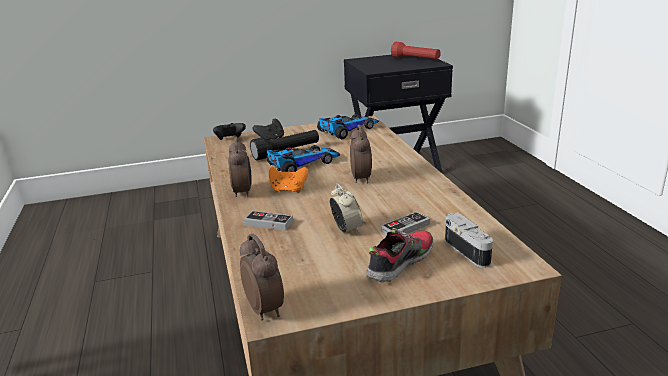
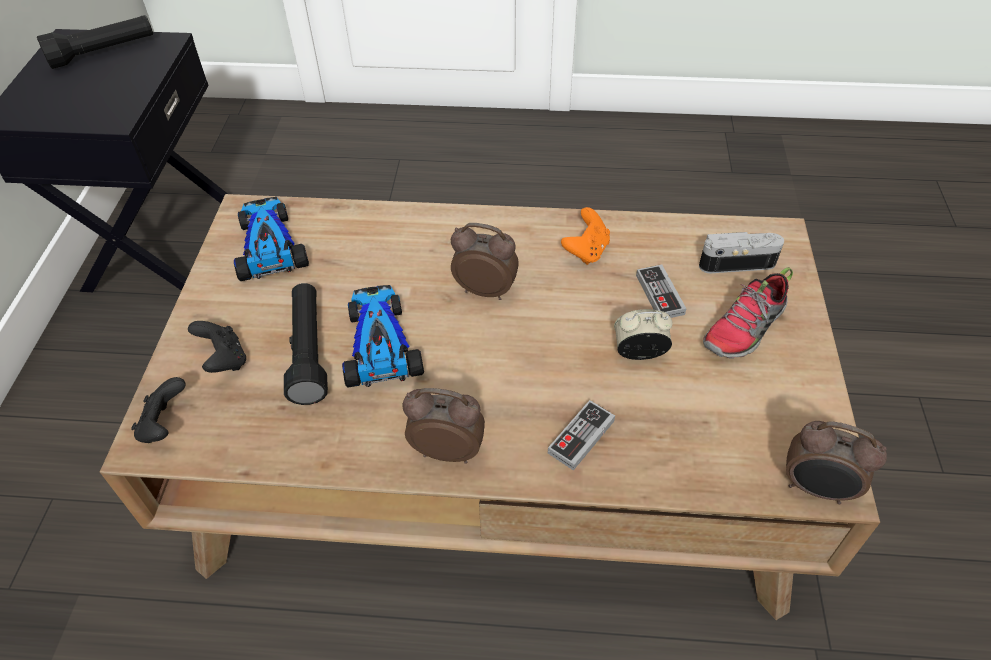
camera: 70 degrees left, 25 degrees up
alarm clock [240,234,284,320] -> alarm clock turned 150 degrees counterclockwise [786,421,887,504]
orange game controller [269,167,309,193] -> orange game controller moved to [561,207,610,265]
shoe [366,228,433,283] -> shoe turned 105 degrees counterclockwise [703,267,793,359]
red flashlight [391,42,441,59] -> black flashlight [37,15,153,69]

